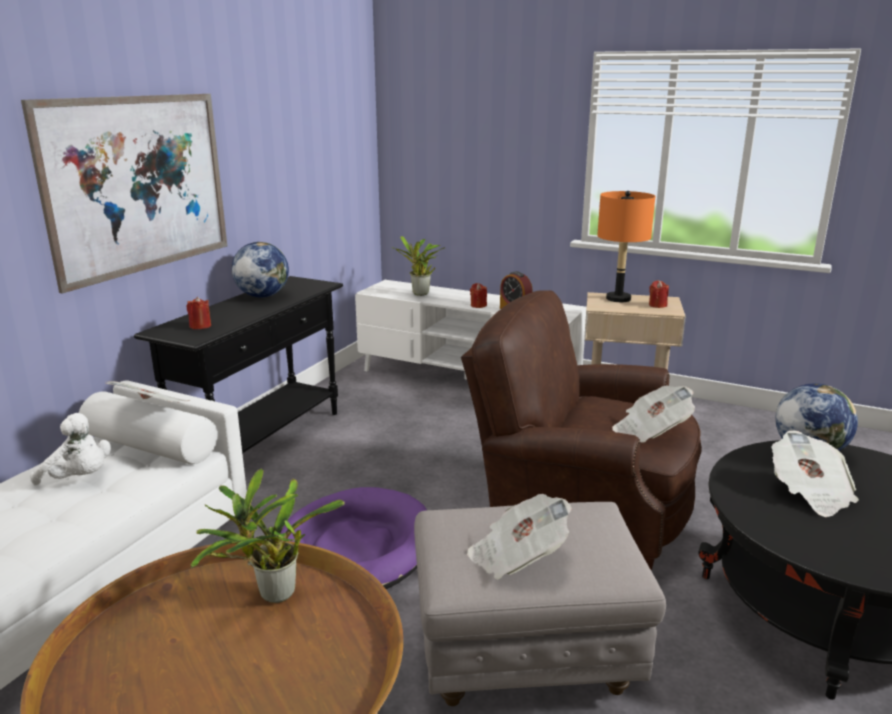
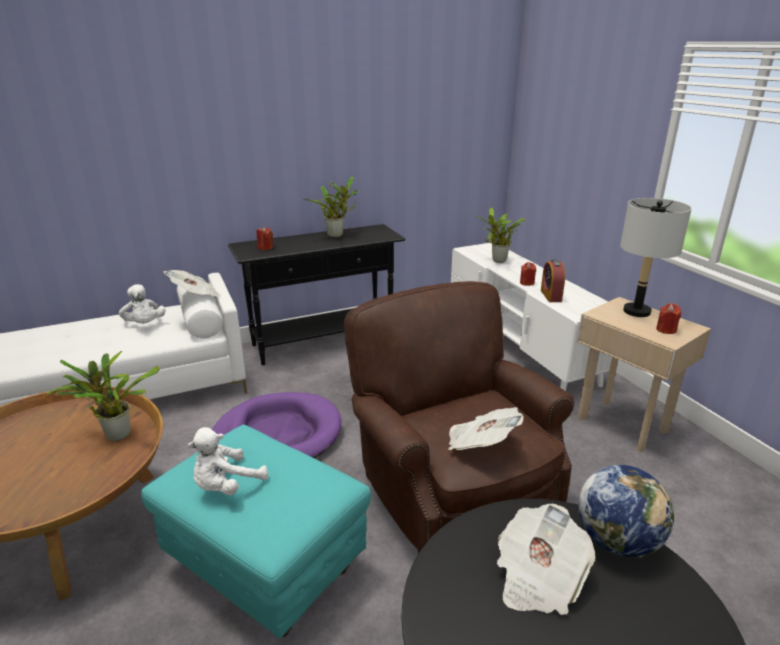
camera: 40 degrees right, 5 degrees up
picture [21,94,227,294] -> none
globe [231,242,289,298] -> potted plant [303,176,361,238]
grey ottoman [414,502,666,706] -> turquoise ottoman [141,425,371,639]
newspaper [467,494,572,580] -> white plush toy [187,427,269,495]
orange table lamp [597,191,655,302] -> grey table lamp [620,198,692,317]

